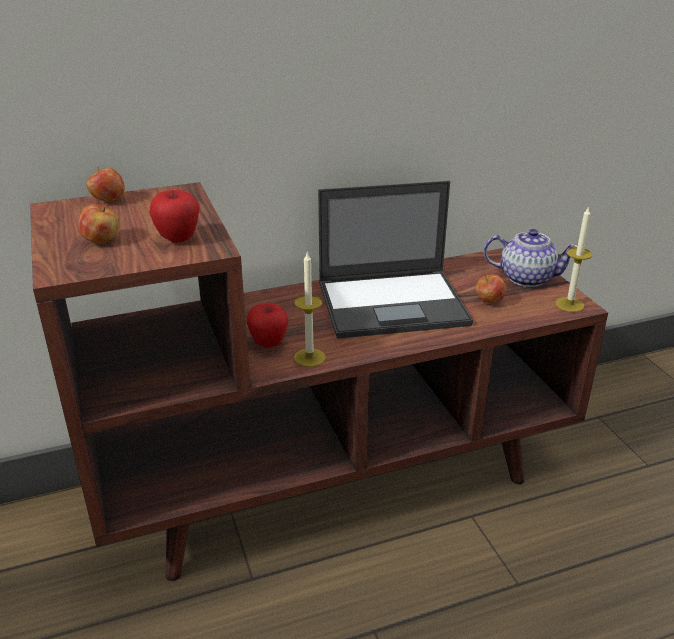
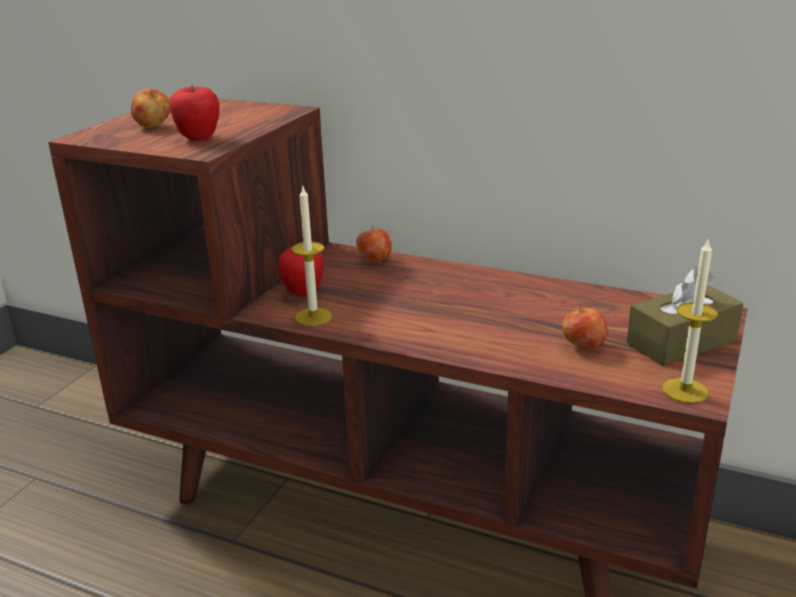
camera: 45 degrees right, 5 degrees down
apple [86,166,125,202] -> apple moved to [356,225,392,262]
laptop [318,181,473,339] -> none
teapot [484,229,578,287] -> brown tissue box [627,266,743,366]

